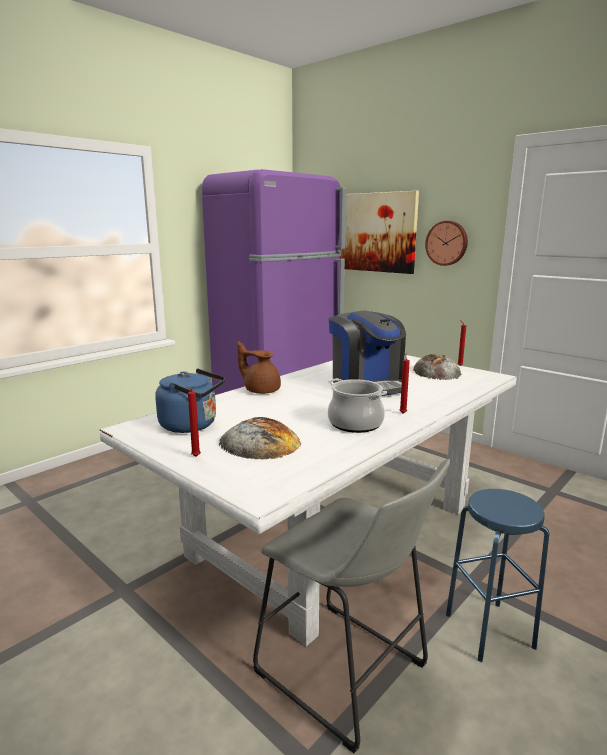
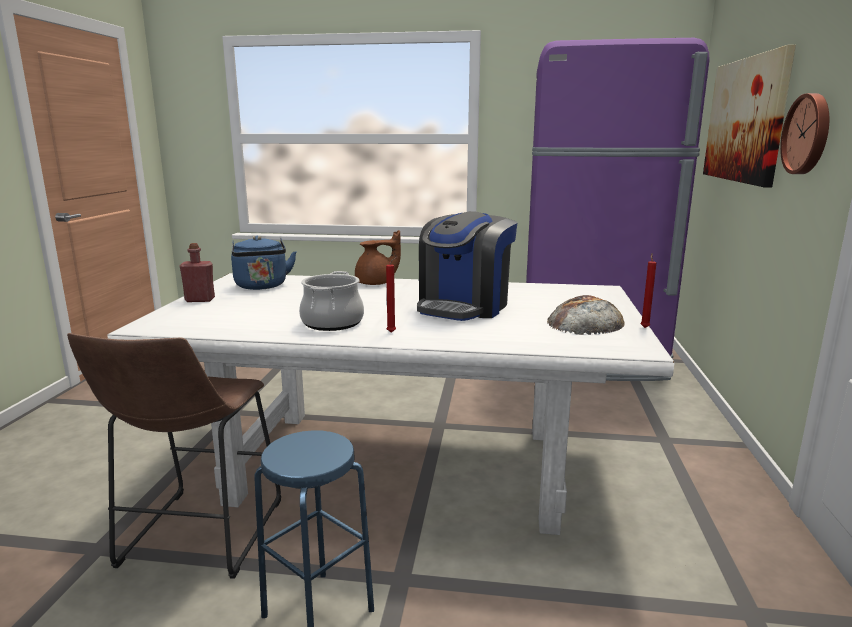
camera: 55 degrees right, 0 degrees up
red candle [186,387,201,457] -> red bottle [179,243,215,302]
bread [219,417,301,459] -> none
brown teapot [238,342,281,394] -> brown teapot turned 75 degrees clockwise [355,230,401,285]
grey stool [253,459,450,753] -> brown stool [67,333,281,579]

